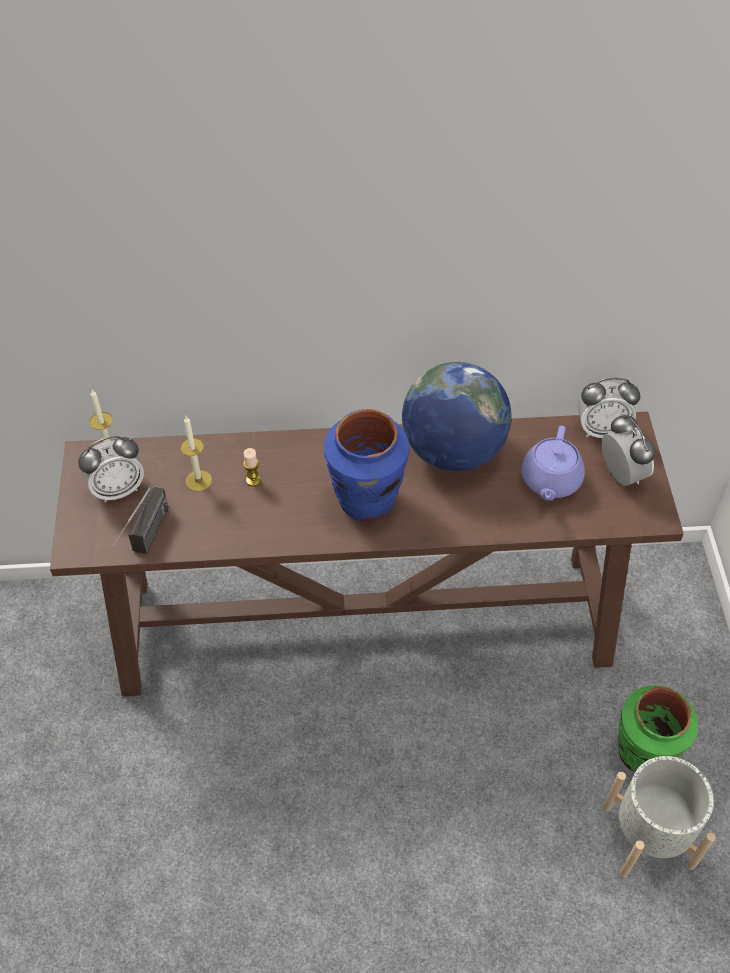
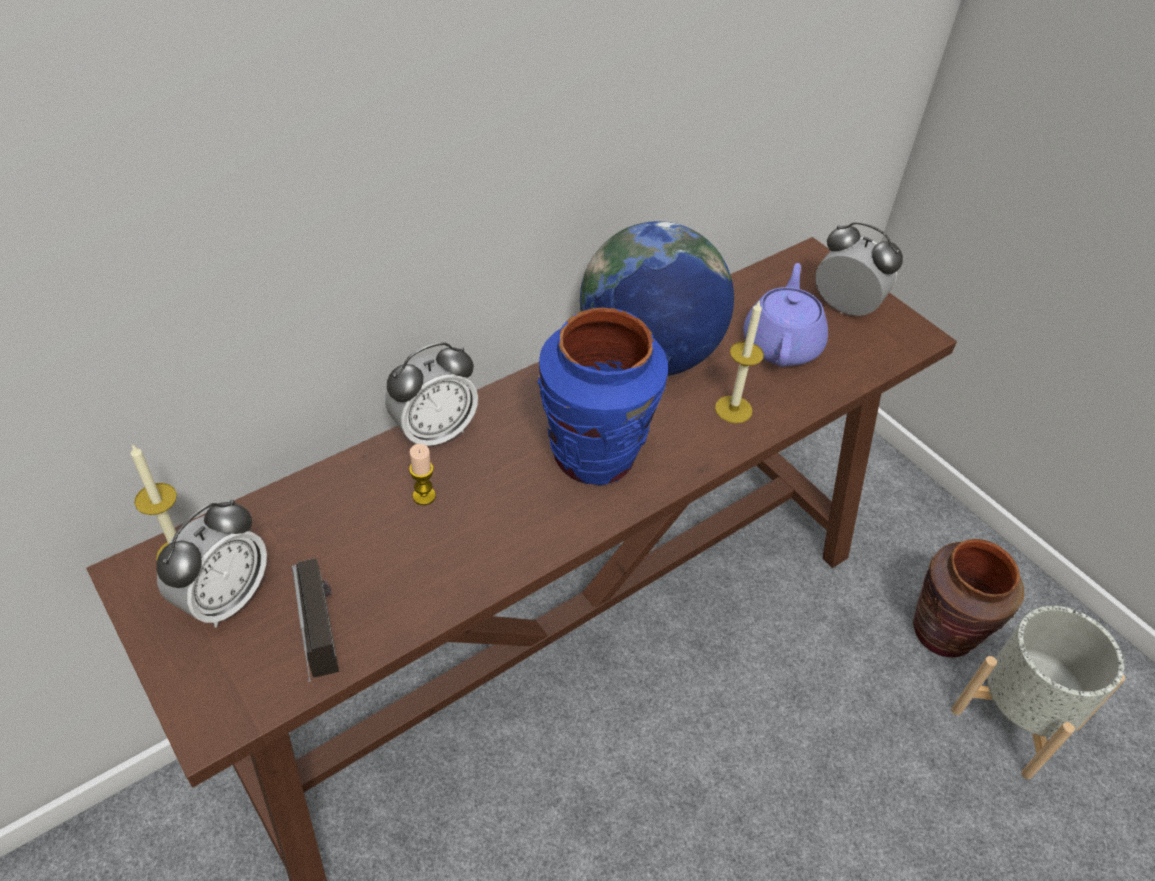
camera: 35 degrees left, 5 degrees down
candle [180,416,212,492] -> candle moved to [715,301,764,423]
purple teapot [521,426,585,501] -> purple teapot turned 150 degrees counterclockwise [743,263,828,367]
alarm clock [578,378,640,438] -> alarm clock moved to [385,342,478,446]
green vase [618,686,698,772] -> brown vase [913,539,1024,657]

